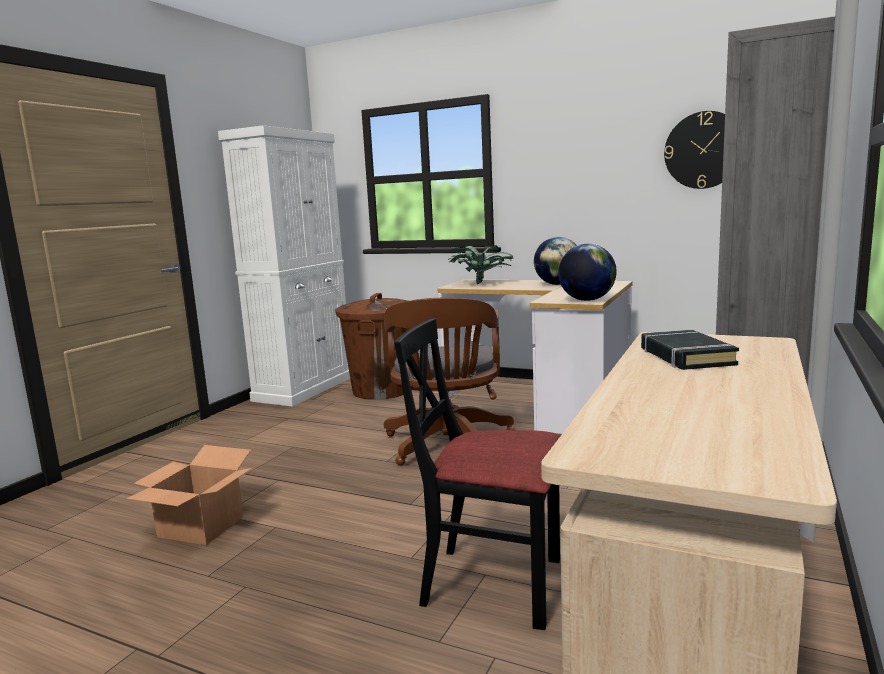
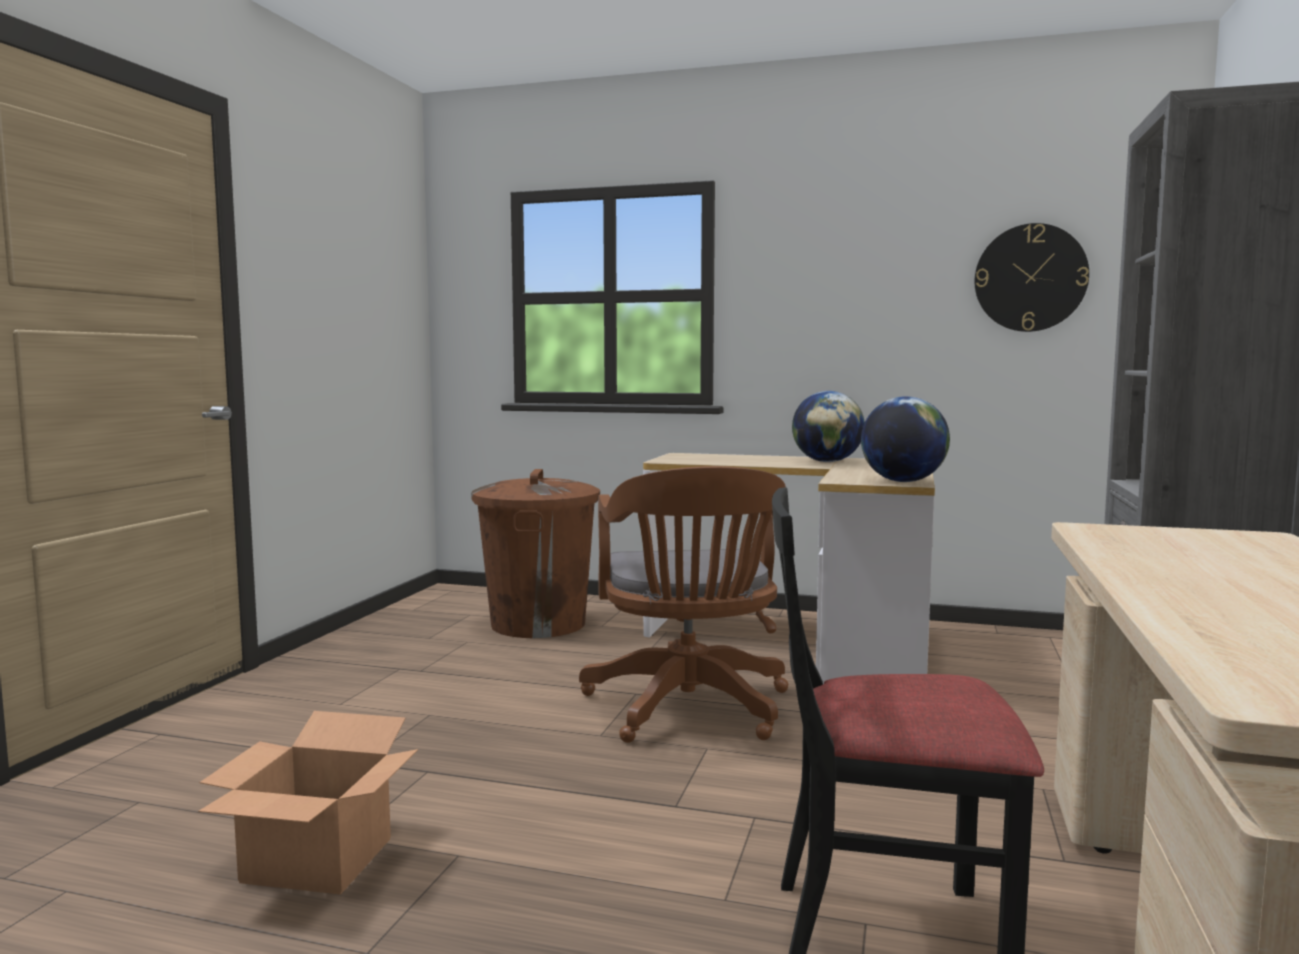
camera: 10 degrees left, 5 degrees down
white cabinet [218,125,350,407] -> none
potted plant [448,245,513,285] -> none
black book [641,330,739,370] -> none

